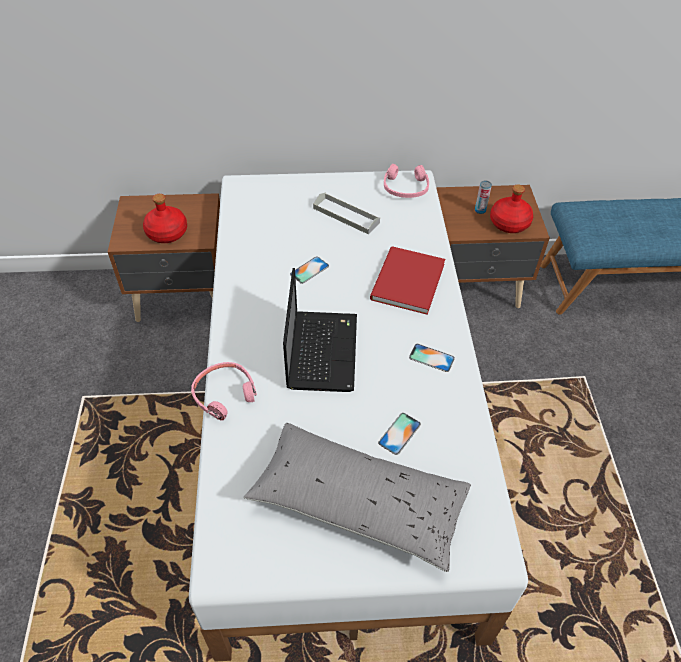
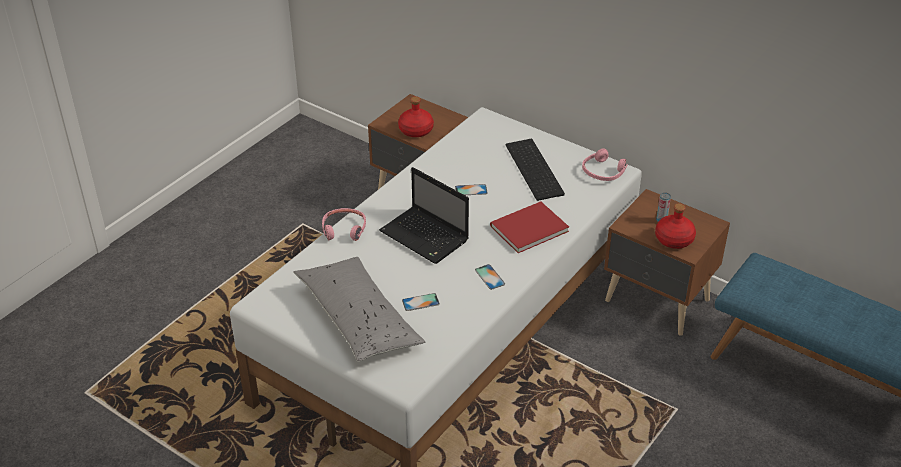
camera: 40 degrees right, 10 degrees down
laptop [283,268,357,392] -> laptop turned 90 degrees clockwise [379,167,469,264]
grey tray [313,193,380,234] -> keyboard [506,139,565,201]

